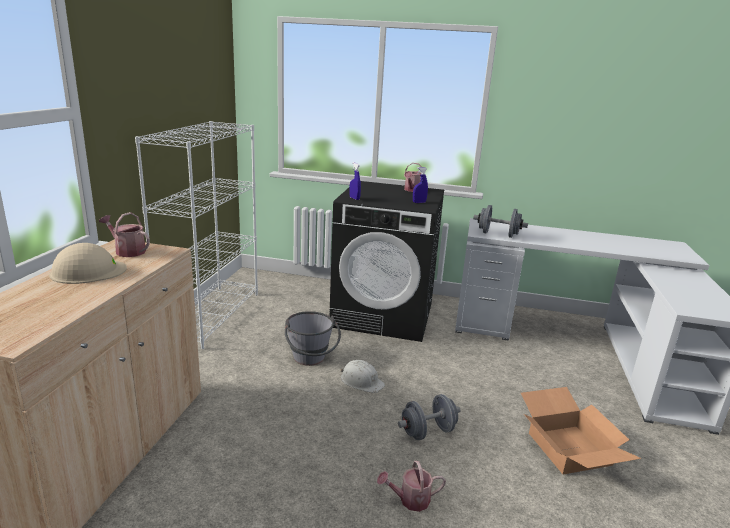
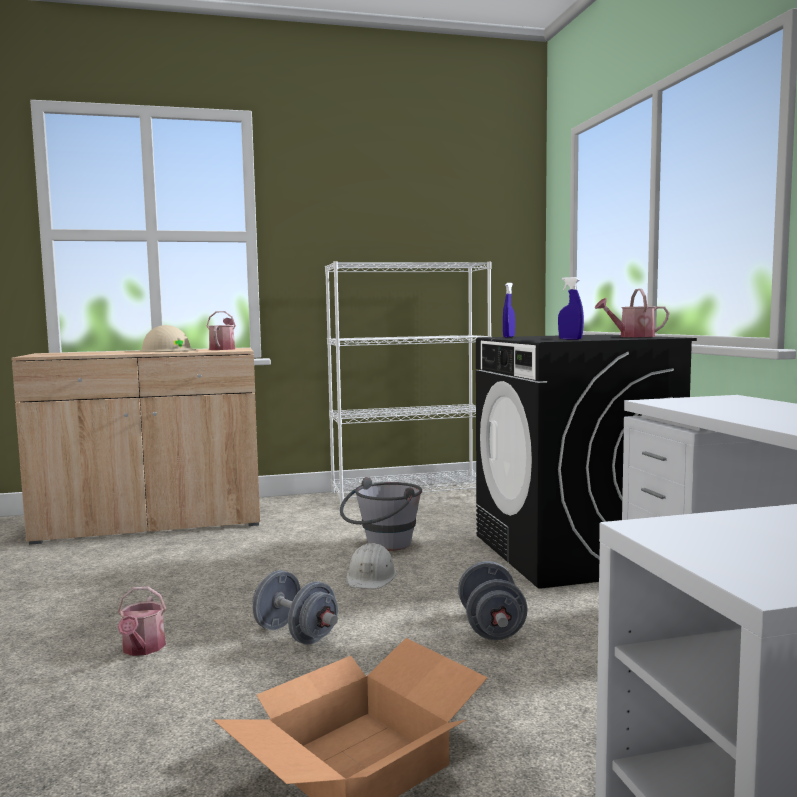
camera: 65 degrees right, 15 degrees down
watering can [377,461,446,512] -> watering can turned 150 degrees counterclockwise [117,587,166,656]
grey dumbbell [473,205,528,238] -> grey dumbbell moved to [458,561,528,640]

